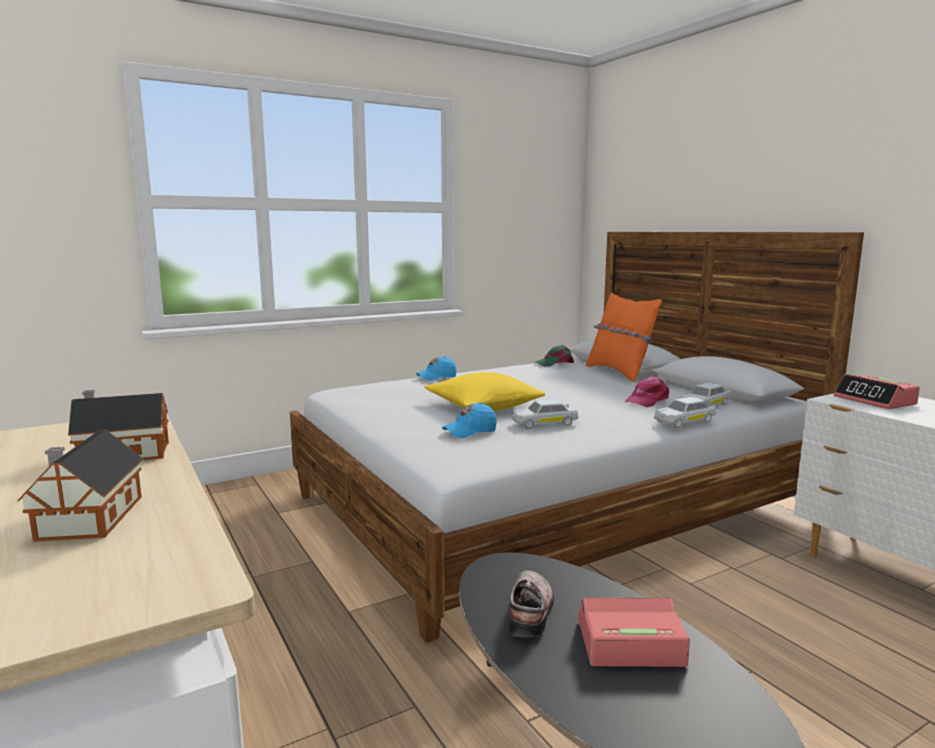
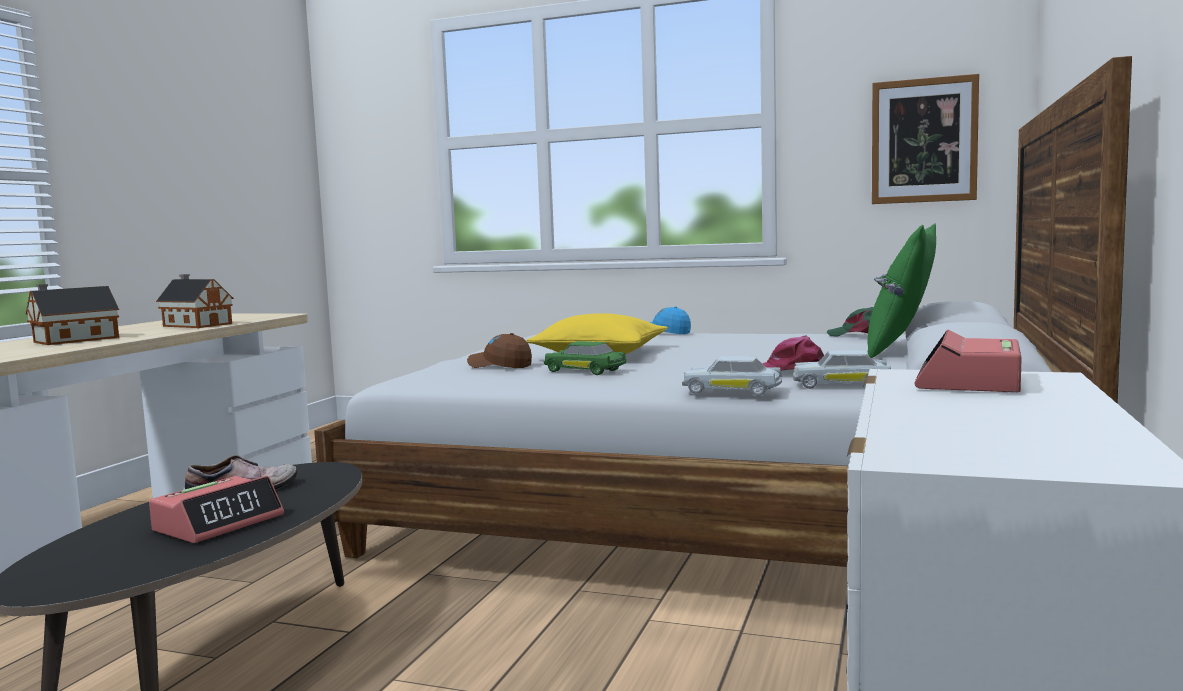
camera: 50 degrees right, 5 degrees down
blue cap [442,402,497,438] -> brown cap [467,333,532,368]
white toy car [512,399,578,429] -> green toy car [544,341,626,375]
alarm clock [578,598,690,667] -> alarm clock turned 75 degrees clockwise [149,476,284,543]
orange pillow [586,293,662,382] -> green pillow [868,224,936,358]
none -> picture [872,74,979,204]

